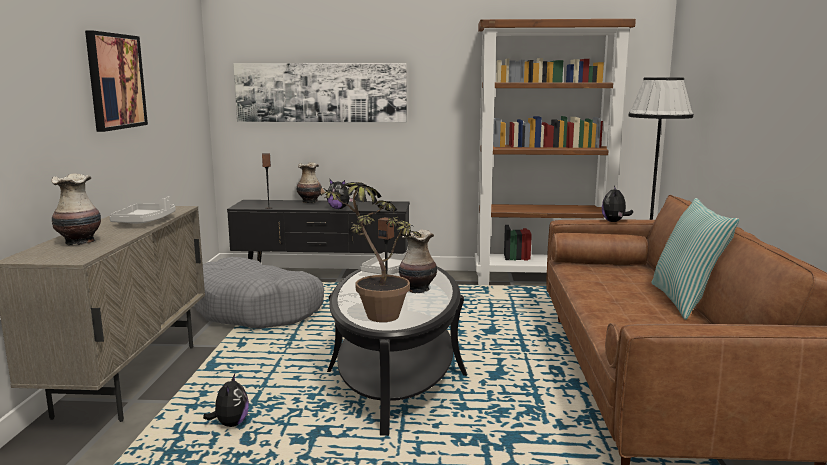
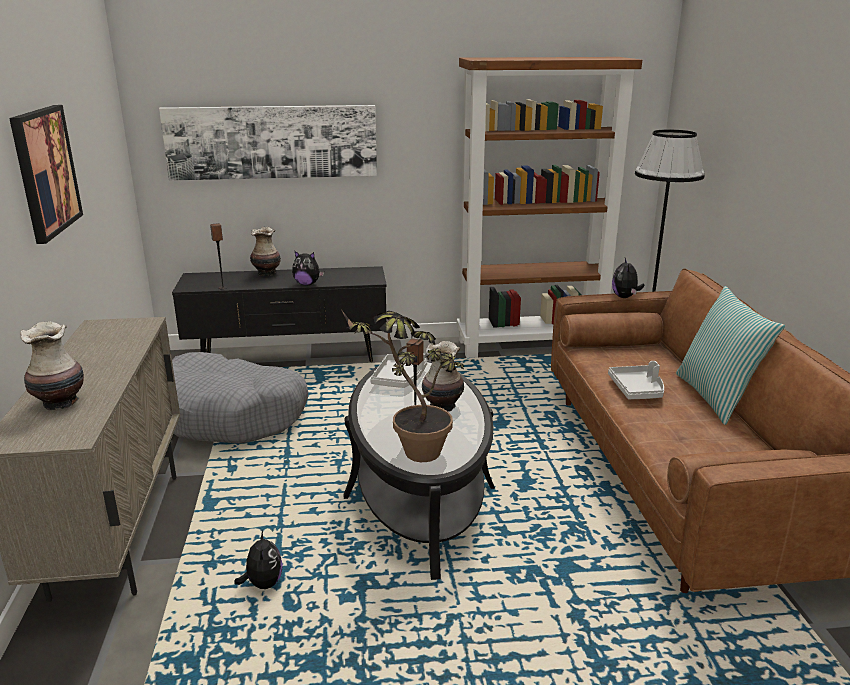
camera: 10 degrees left, 10 degrees up
grey tray [109,196,176,224] -> grey tray moved to [608,361,664,399]

